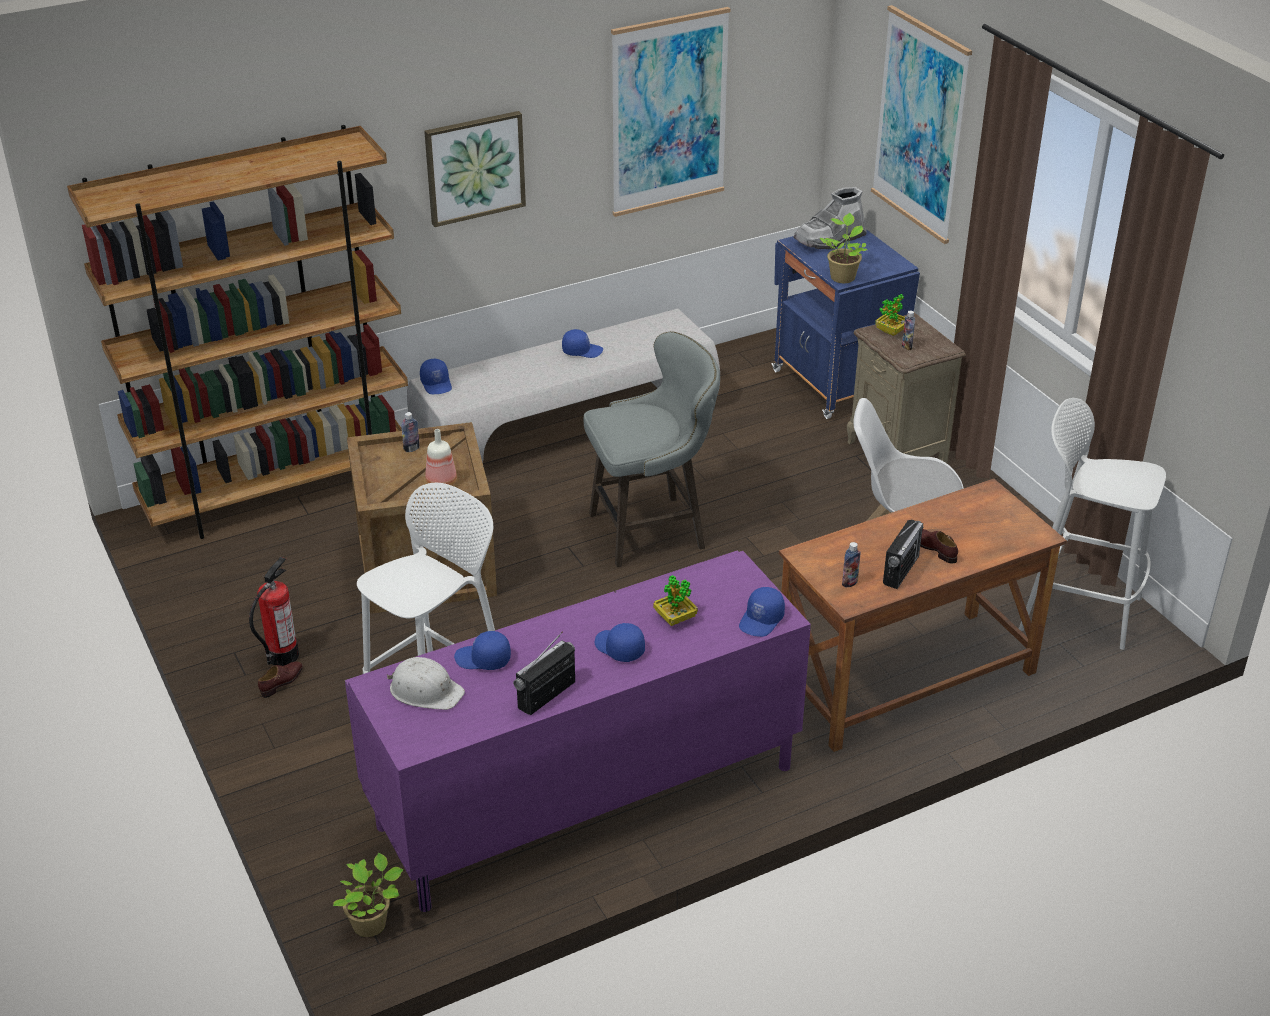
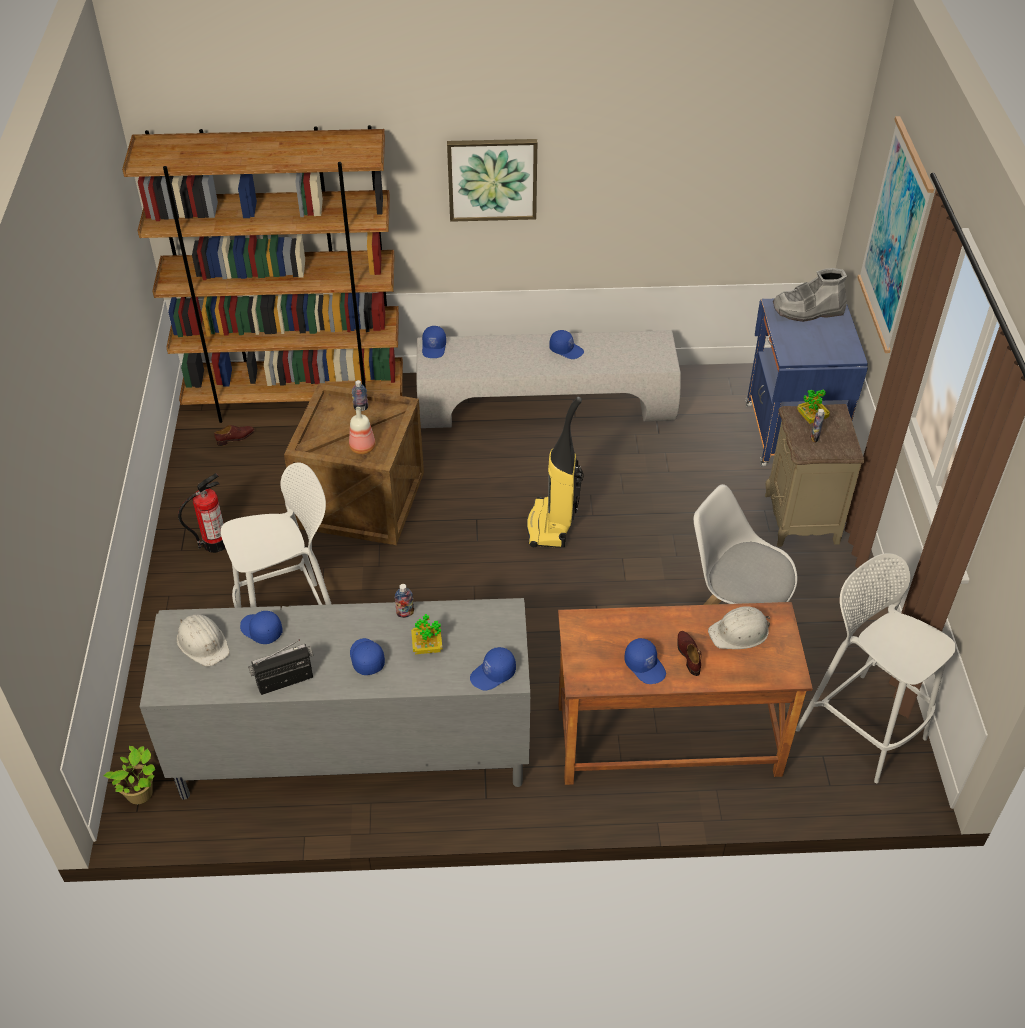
camera: 25 degrees right, 10 degrees up
brown shoe [258,661,303,698] -> brown shoe moved to [214,425,254,446]
purple cabinet [345,551,811,912] -> grey cabinet [140,598,530,800]
grey stool [584,331,720,567] -> vacuum cleaner [527,397,584,548]
picture [611,7,730,217] -> none
potted plant [820,213,867,283] -> none
bottle [842,542,861,587] -> bottle moved to [395,584,414,618]
radio [883,520,924,589] -> blue cap [624,638,666,684]
none -> white hard hat [708,606,770,649]

